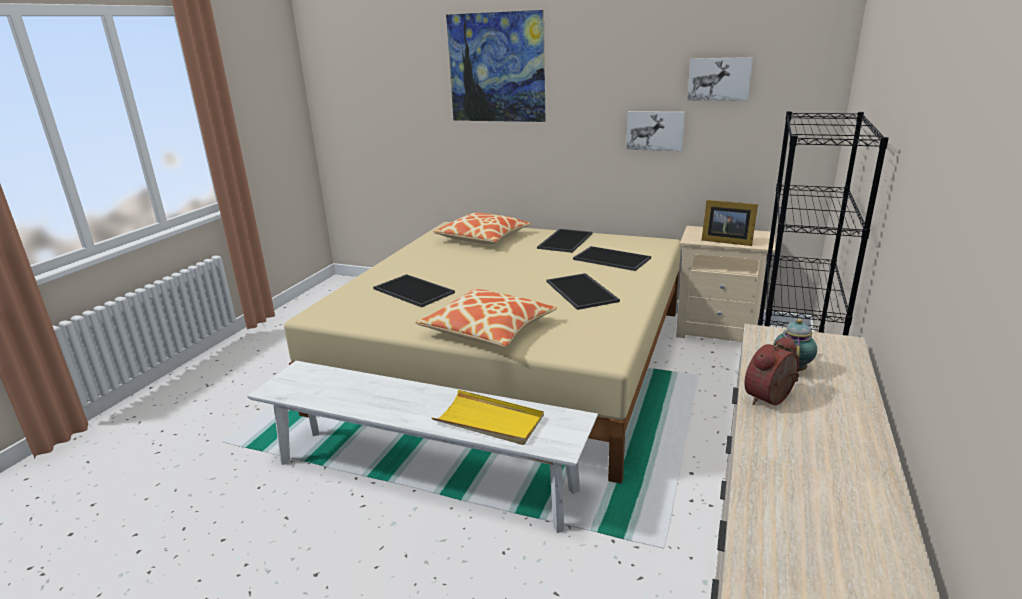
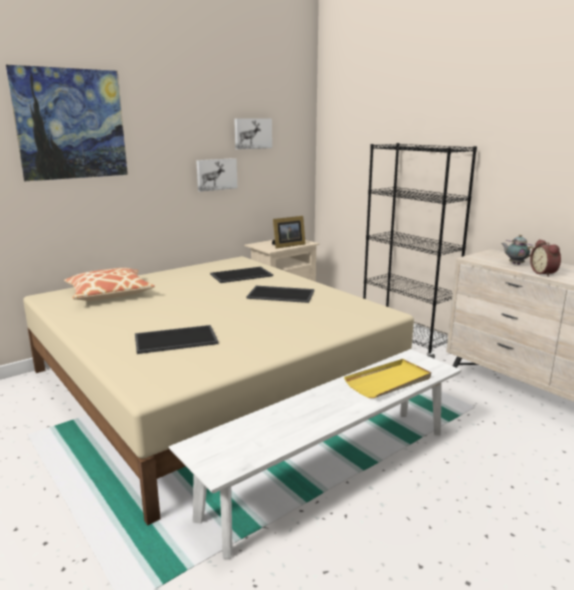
camera: 60 degrees left, 5 degrees down
pillow [416,289,557,347] -> none
tray [537,229,592,253] -> none

